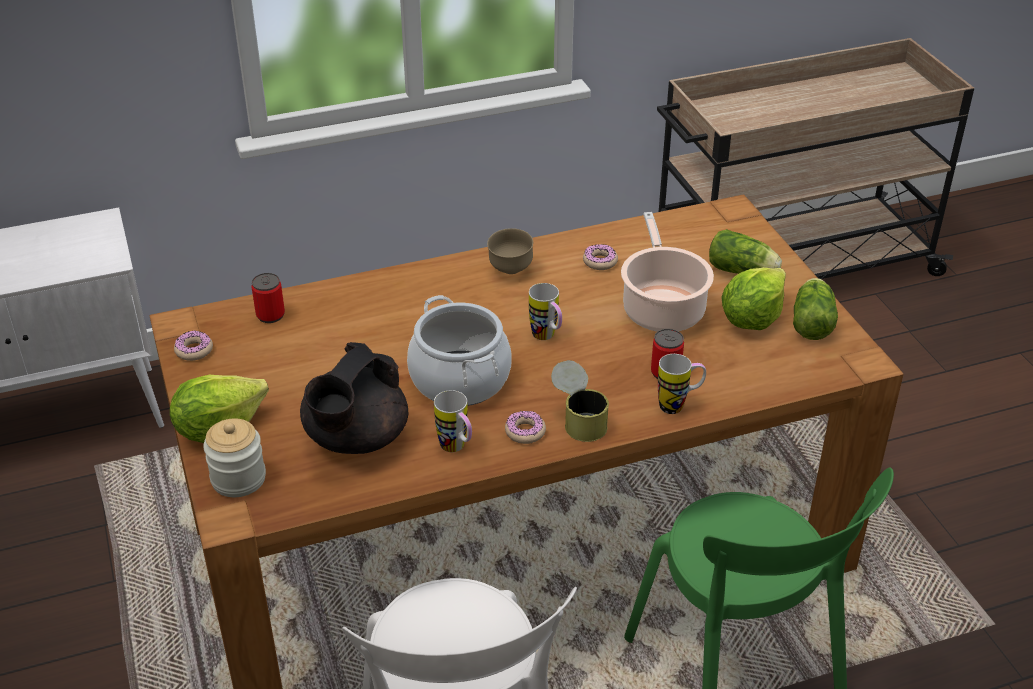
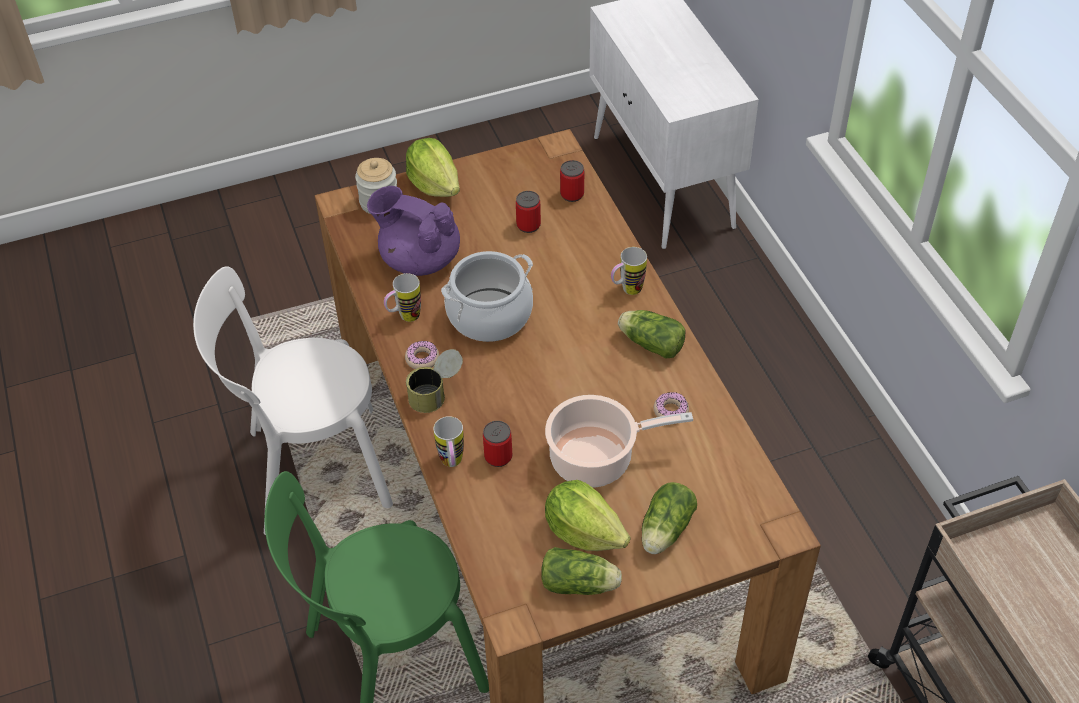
camera: 90 degrees right, 10 degrees up
donut [174,330,213,361] -> none
black teapot [300,342,408,454] -> purple teapot [367,186,460,276]
brown bowl [487,228,533,274] -> lettuce [618,310,686,359]
mug [529,283,562,340] -> mug moved to [611,247,647,295]
none -> can [516,191,541,233]

